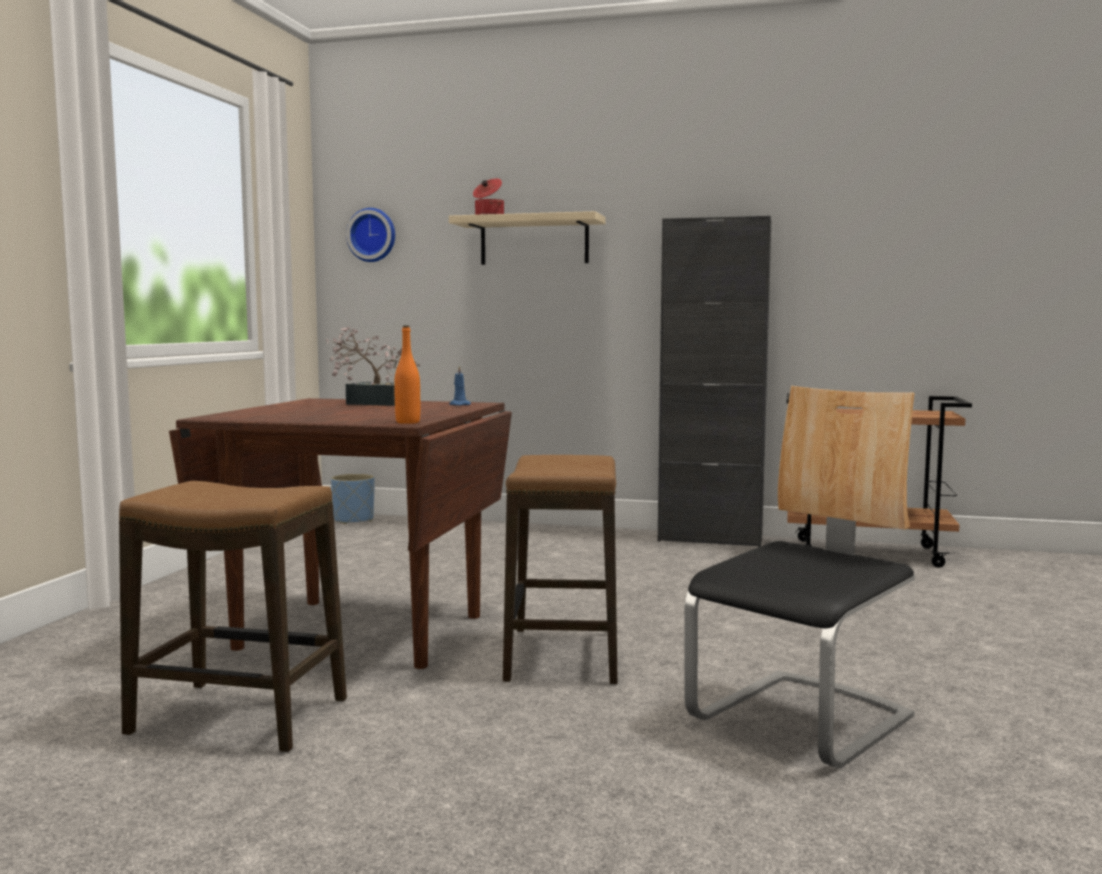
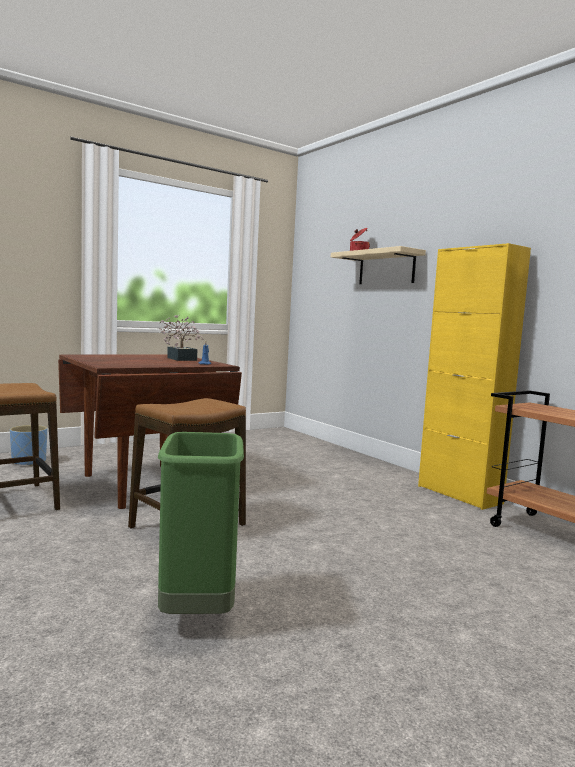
camera: 40 degrees right, 0 degrees up
blue planter [331,474,374,524] -> blue planter moved to [10,425,47,466]
wall clock [346,208,395,262] -> none
orange bottle [394,326,420,424] -> none
black cabinet [658,216,771,547] -> yellow cabinet [418,243,531,510]
chair [684,386,915,768] -> green trash can [158,432,244,614]

